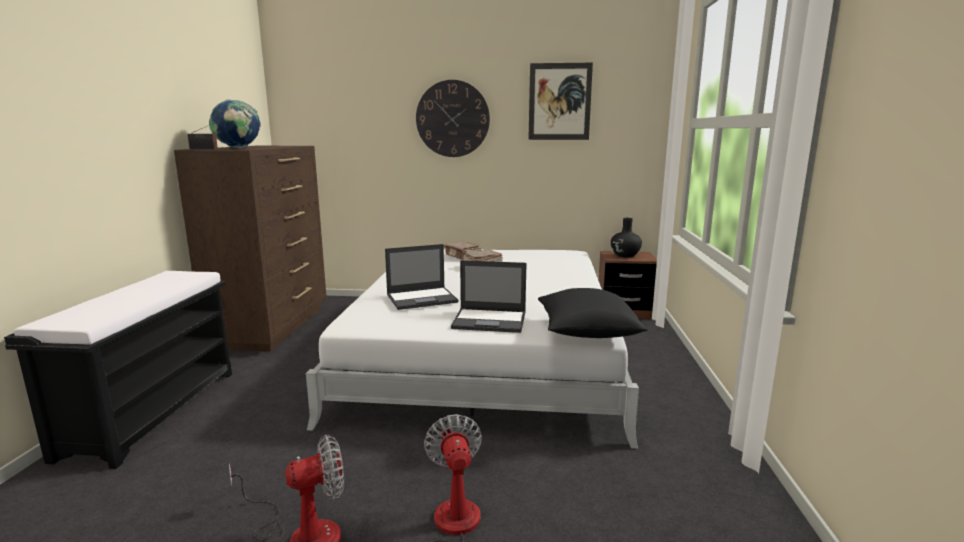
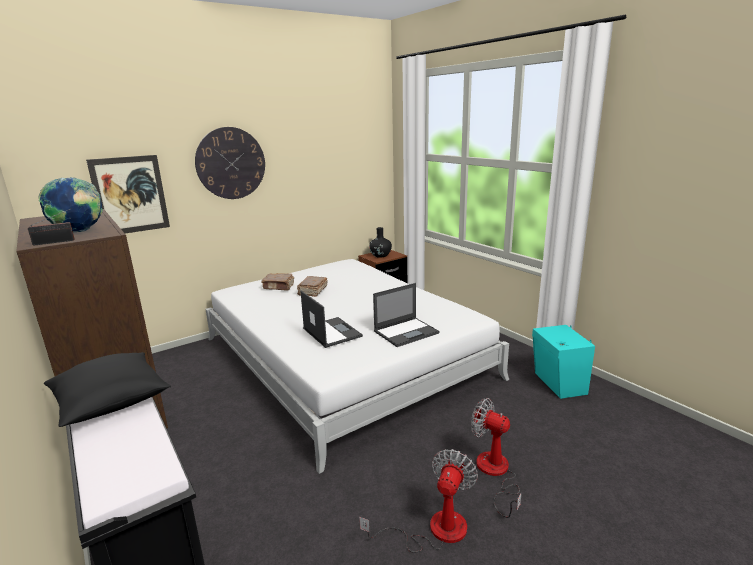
camera: 40 degrees left, 5 degrees up
laptop [385,244,459,310] -> laptop turned 60 degrees counterclockwise [300,290,363,348]
picture [528,63,593,140] -> picture moved to [86,155,170,233]
black pillow [538,288,648,338] -> black pillow moved to [44,352,171,427]
none -> turquoise speaker [532,325,595,399]

